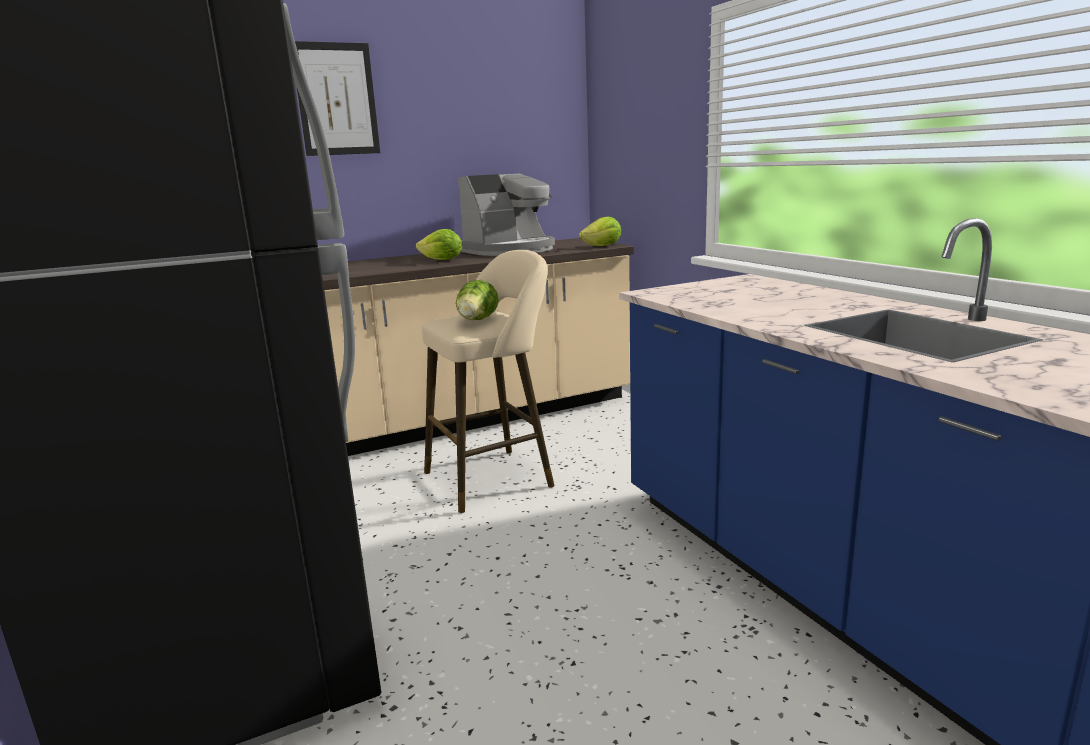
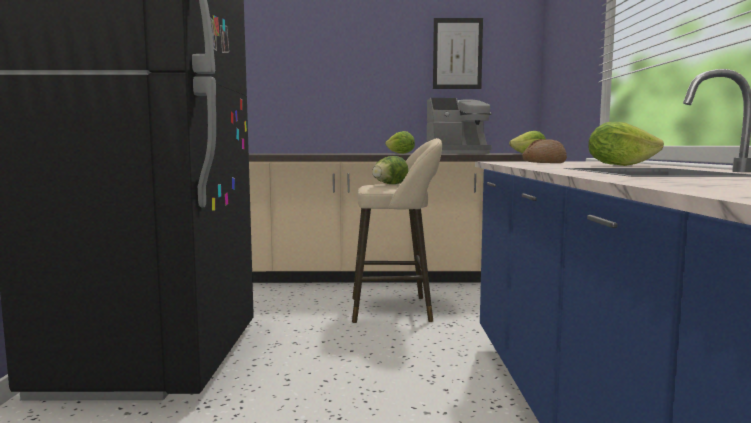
camera: 25 degrees right, 10 degrees down
picture [295,41,380,156] -> picture moved to [433,18,483,89]
none -> bread [522,139,567,163]
none -> lettuce [588,121,664,166]

